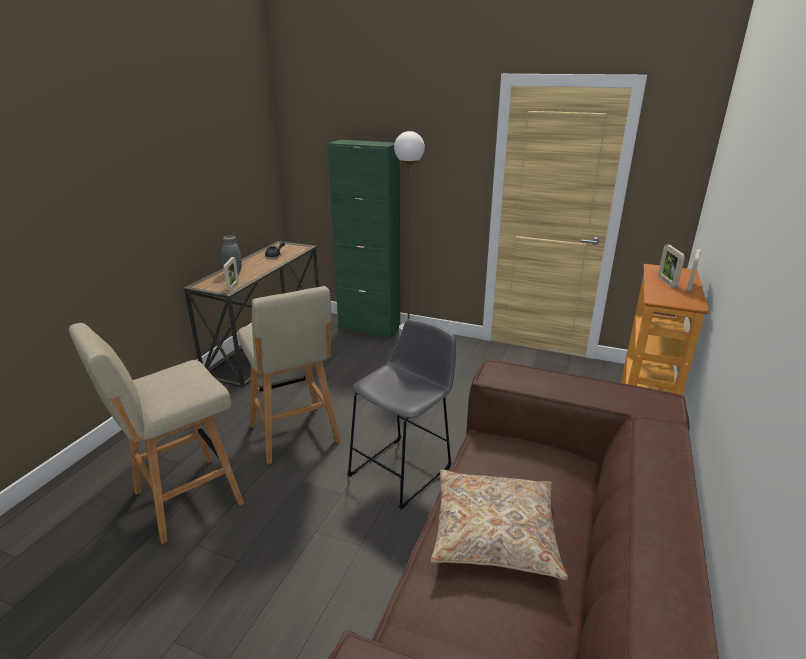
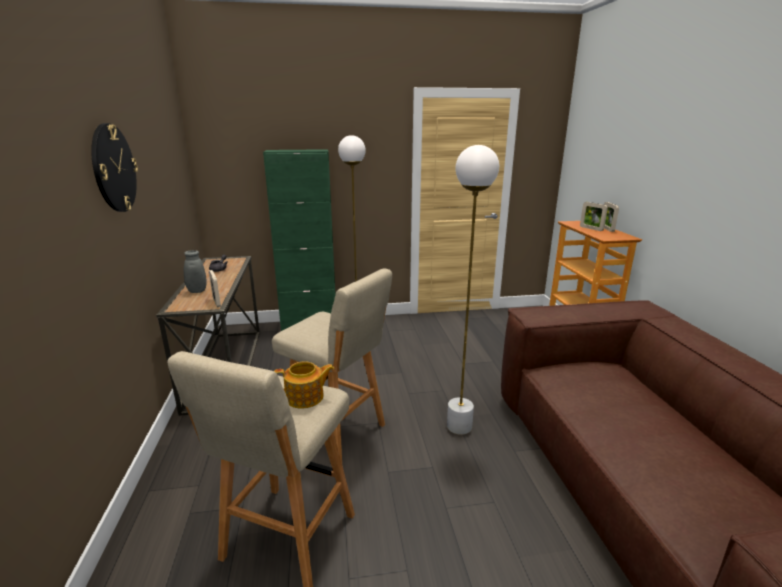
camera: 30 degrees left, 5 degrees down
grey stool [347,319,456,510] -> white floor lamp [447,145,499,435]
beige pillow [431,469,568,580] -> none
none -> wall clock [91,123,138,212]
none -> teapot [274,361,335,409]

